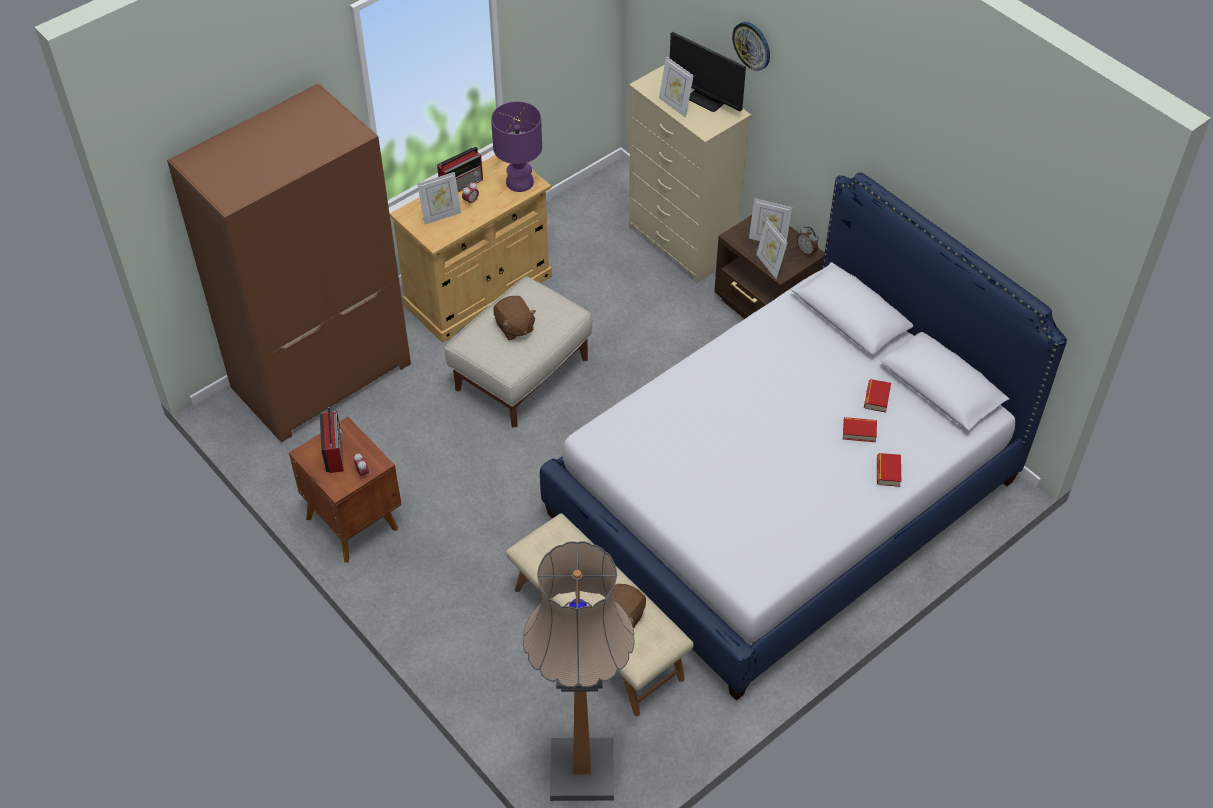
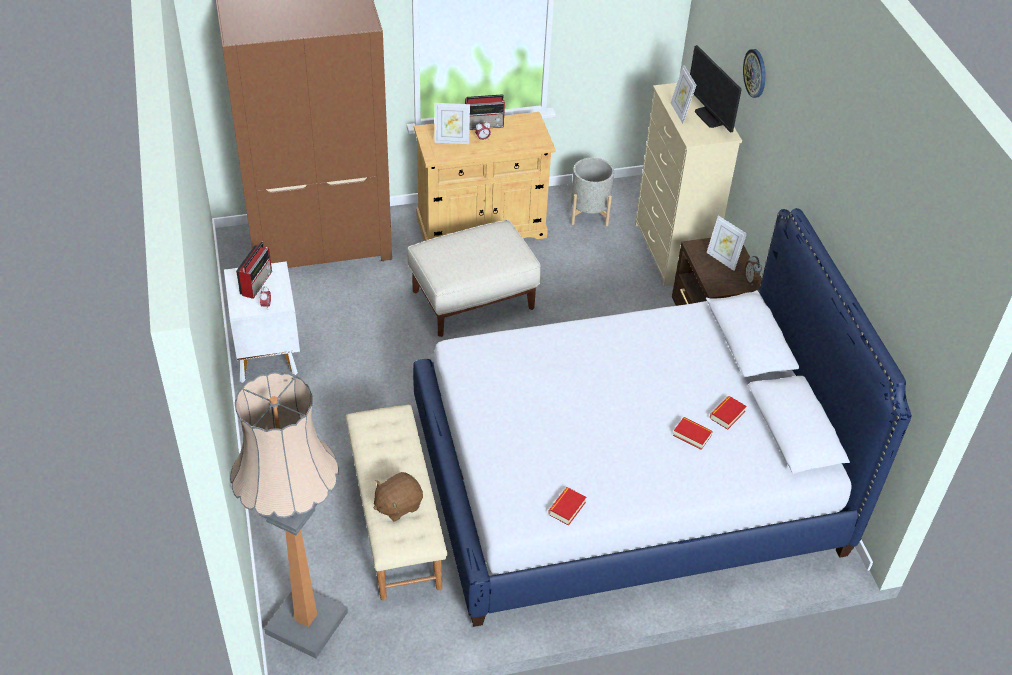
camera: 25 degrees right, 5 degrees down
brown nightstand [289,417,402,563] -> white nightstand [224,261,300,383]
purple table lamp [491,101,542,192] -> none
brown plush toy [493,296,536,340] -> none
picture frame [756,218,788,280] -> none
book [877,453,901,487] -> book moved to [548,487,586,525]
none -> grey planter [571,158,614,226]

